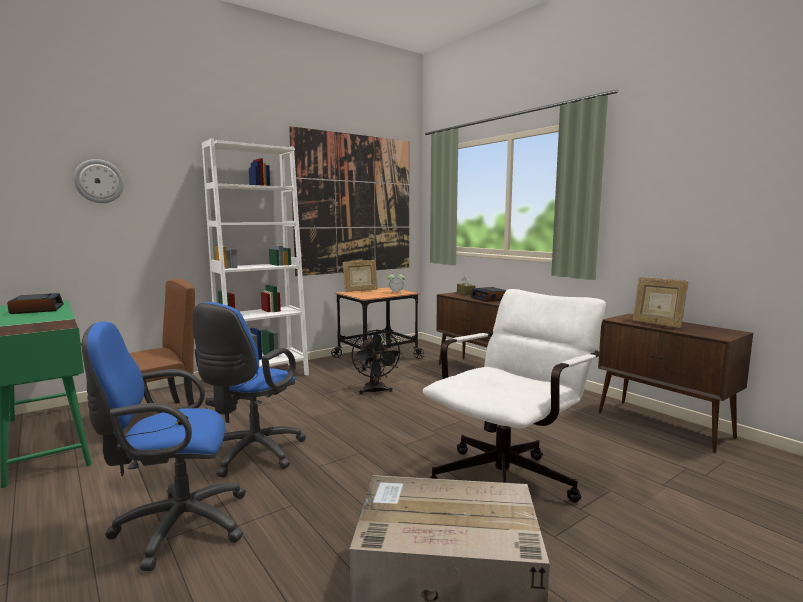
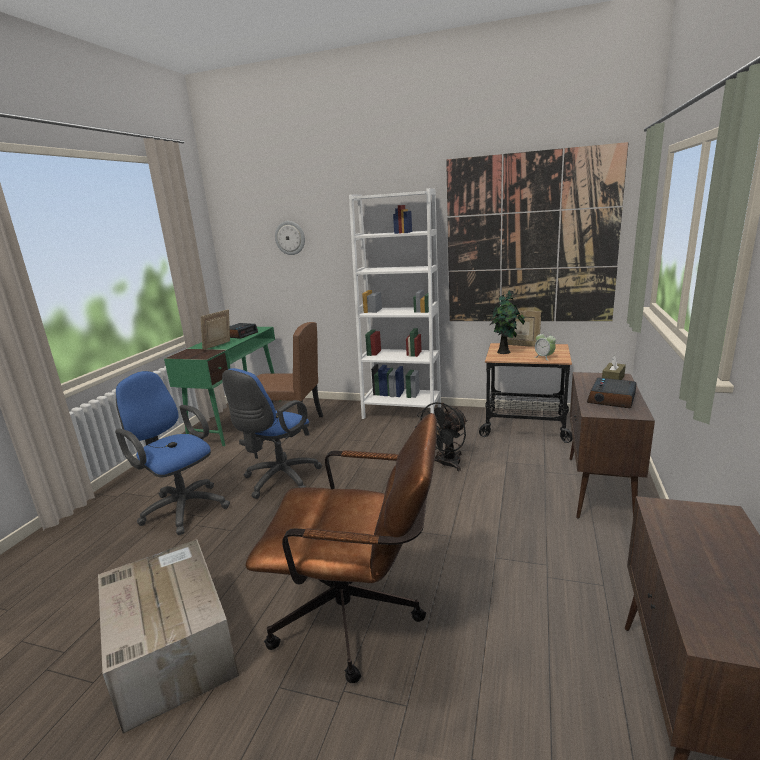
camera: 55 degrees right, 10 degrees up
blue office chair [192,302,306,477] -> blue office chair turned 45 degrees counterclockwise [222,368,322,499]
white office chair [423,289,606,503] -> brown office chair [246,413,437,683]
picture frame [633,277,688,328] -> picture frame moved to [201,310,230,350]
none -> potted plant [489,290,525,354]

